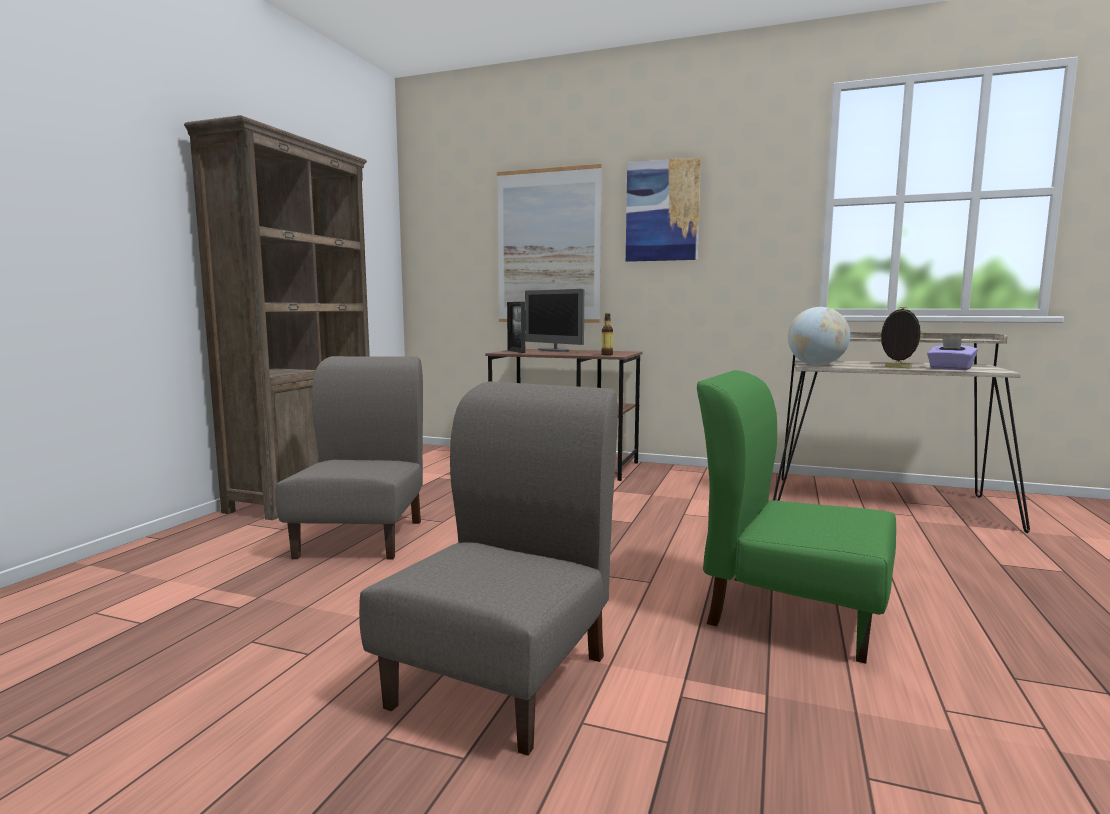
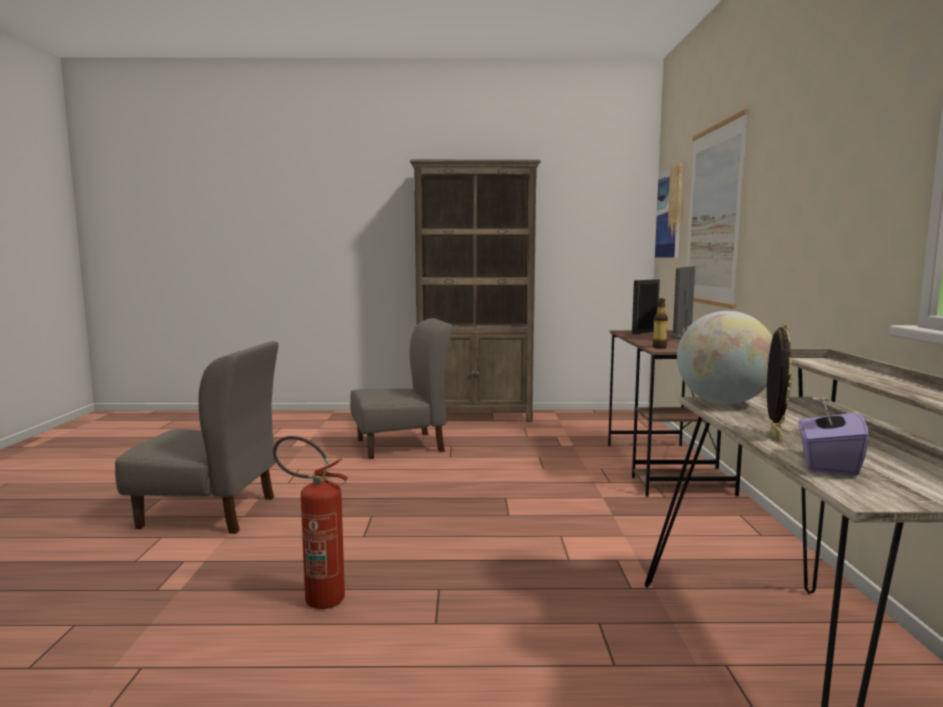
camera: 70 degrees right, 0 degrees up
picture [626,157,701,262] -> picture moved to [655,164,683,258]
green chair [697,370,896,664] -> fire extinguisher [273,436,348,609]

